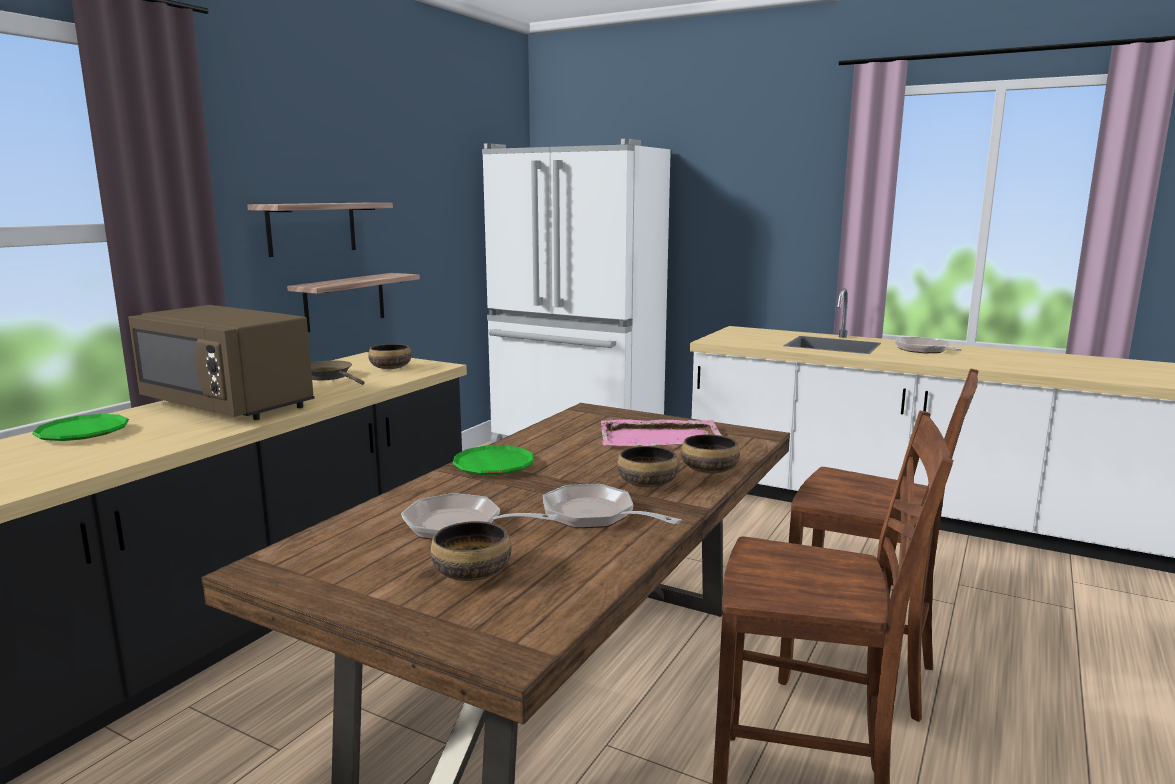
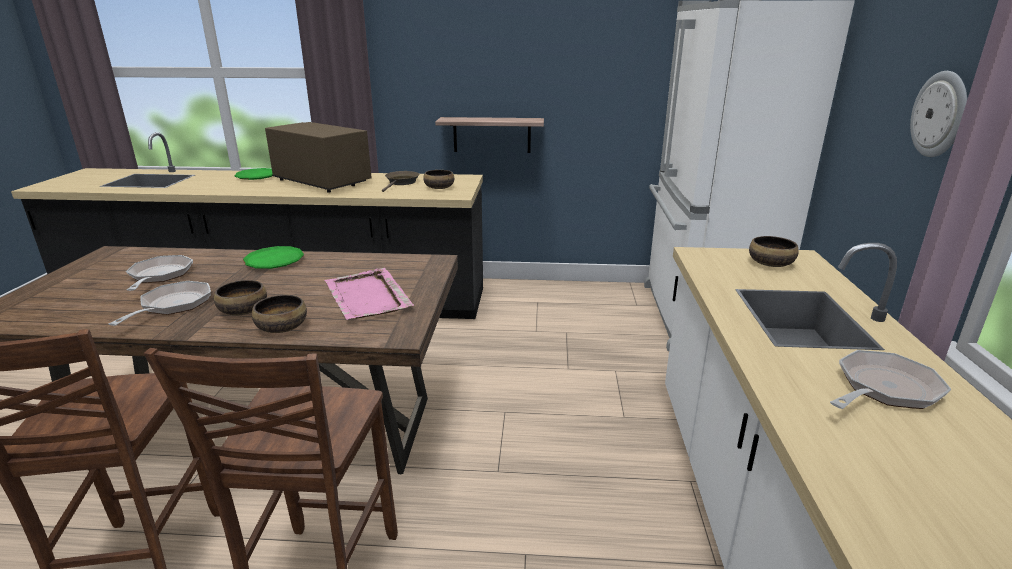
camera: 65 degrees right, 10 degrees up
brown microwave [128,305,315,420] -> brown microwave turned 120 degrees clockwise [265,122,372,193]
shelf [247,203,393,257] -> none
bowl [430,521,512,581] -> bowl moved to [749,236,799,267]
none -> wall clock [910,71,967,157]

